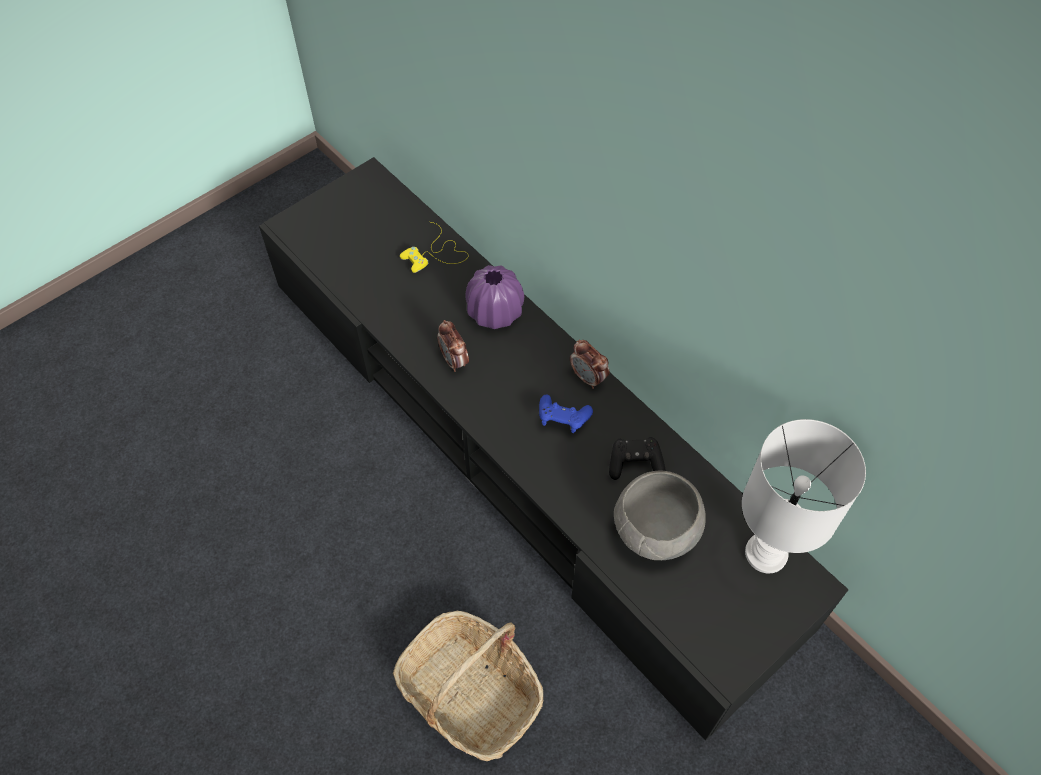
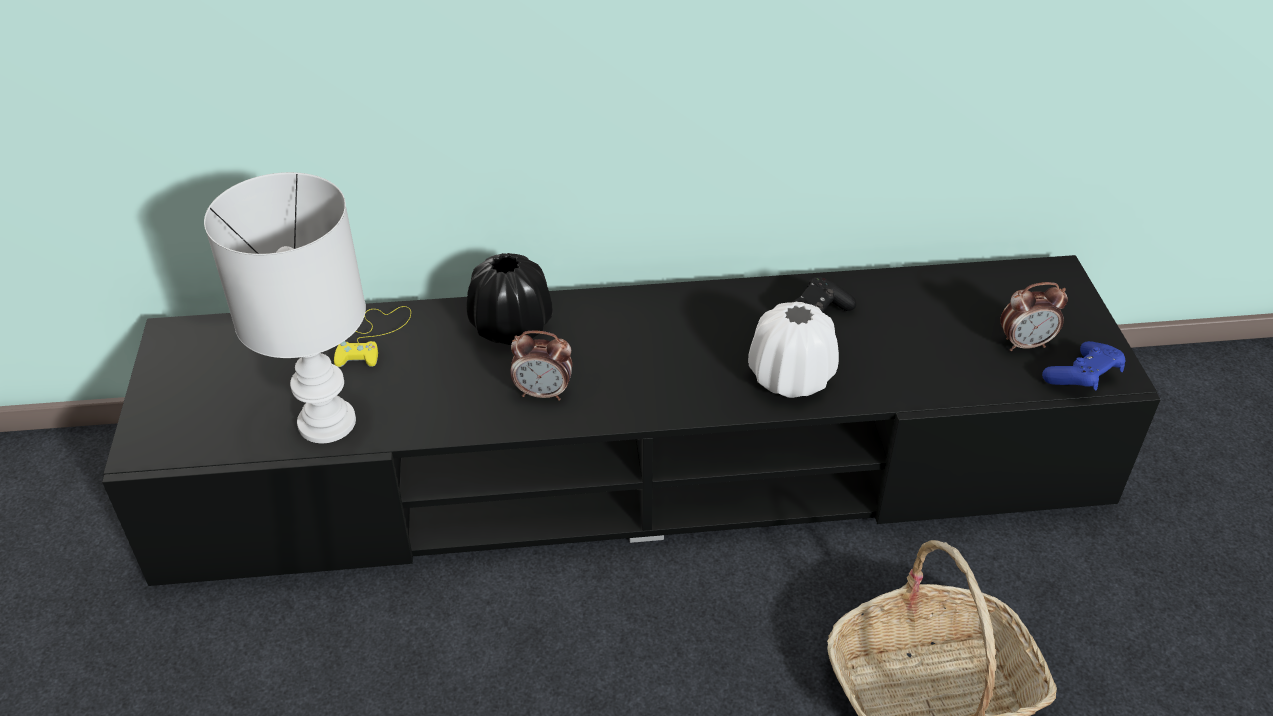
camera: 55 degrees left, 15 degrees down
purple vase [465,265,524,329] -> black vase [466,253,553,345]
blue game controller [539,395,593,433] -> blue game controller moved to [1042,341,1126,391]
alarm clock [570,340,609,389] -> alarm clock moved to [1000,282,1068,351]
grey bowl [614,471,706,560] -> none
white table lamp [742,419,866,573] -> white table lamp moved to [204,172,366,443]
none -> white vase [748,302,839,398]

